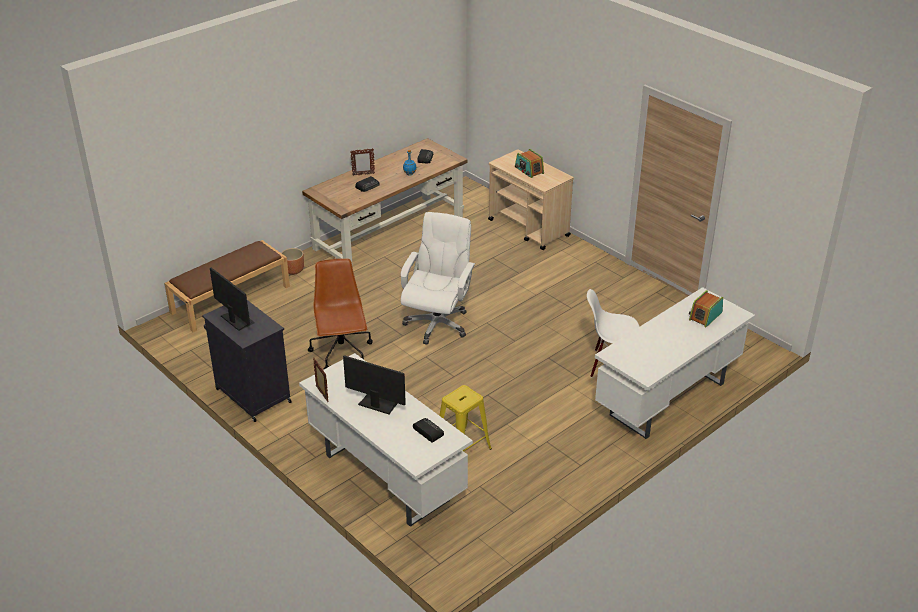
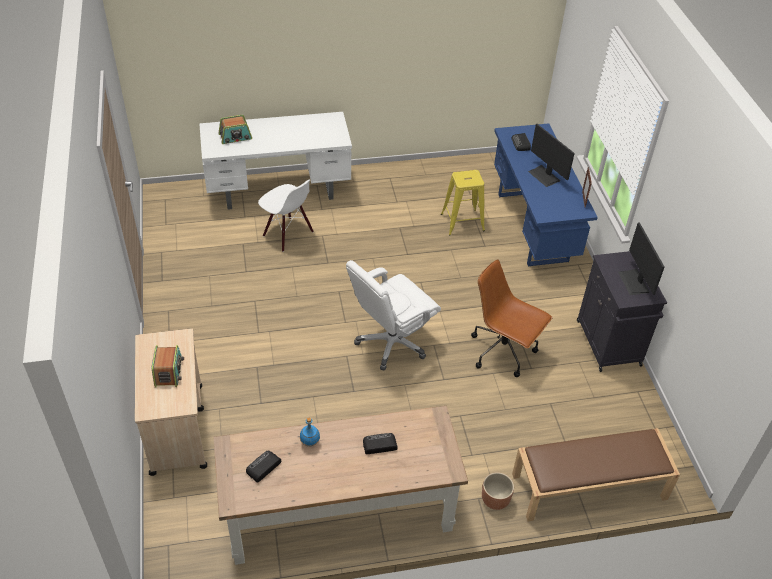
camera: 150 degrees left, 10 degrees up
white desk [299,353,473,527] -> blue desk [494,124,598,267]
brown office chair [308,258,373,369] -> brown office chair turned 105 degrees clockwise [471,259,553,377]
picture frame [350,148,375,176] -> none

